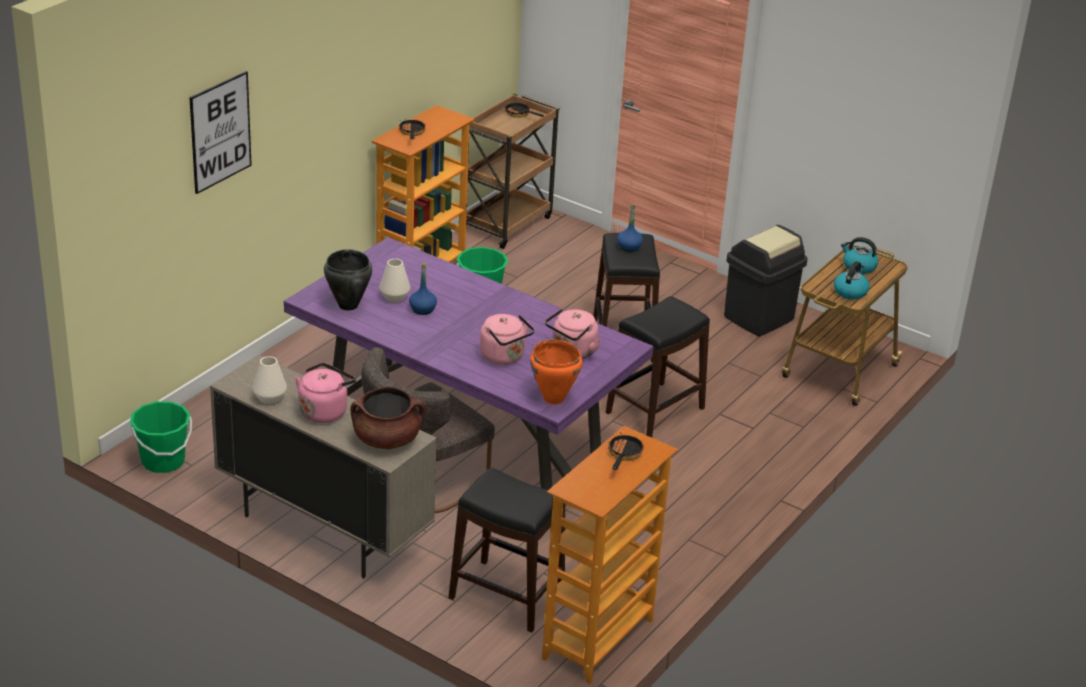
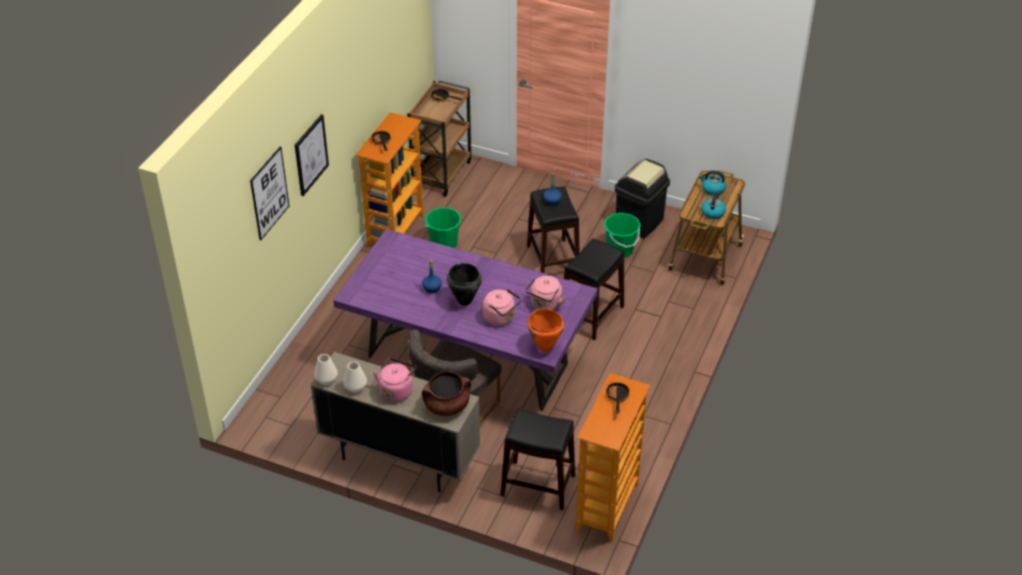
camera: 10 degrees left, 10 degrees up
green bucket [130,401,192,473] -> green bucket moved to [604,213,641,257]
black cooking pot [324,249,372,311] -> black cooking pot moved to [447,263,482,306]
white vase [379,259,410,303] -> white vase moved to [314,354,338,385]
none -> picture [295,114,329,196]

